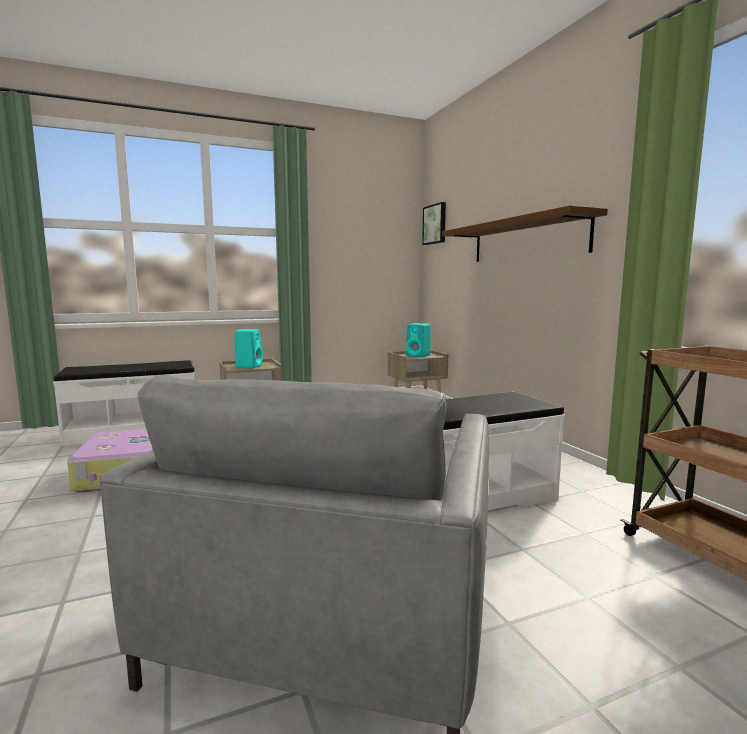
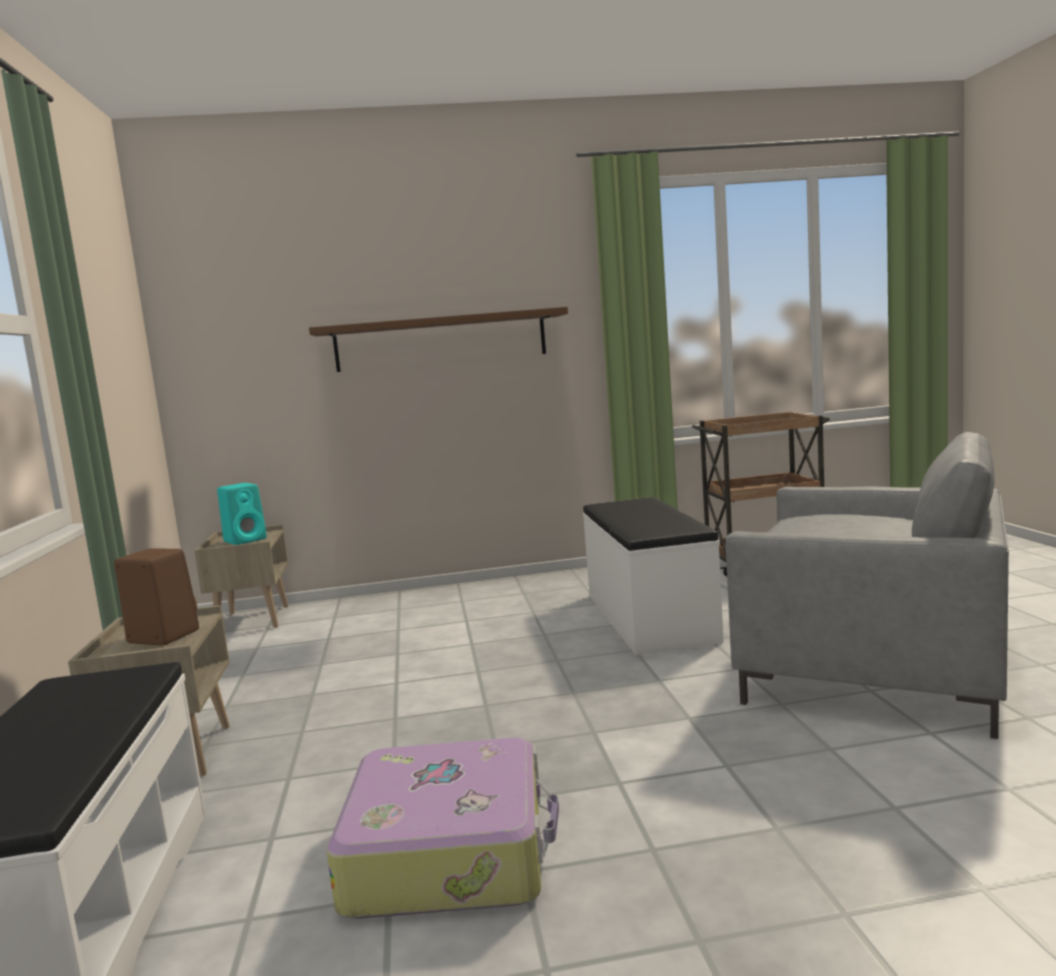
camera: 75 degrees left, 0 degrees up
turquoise speaker [234,329,263,368] -> brown speaker [114,548,199,646]
picture [422,202,446,245] -> none

